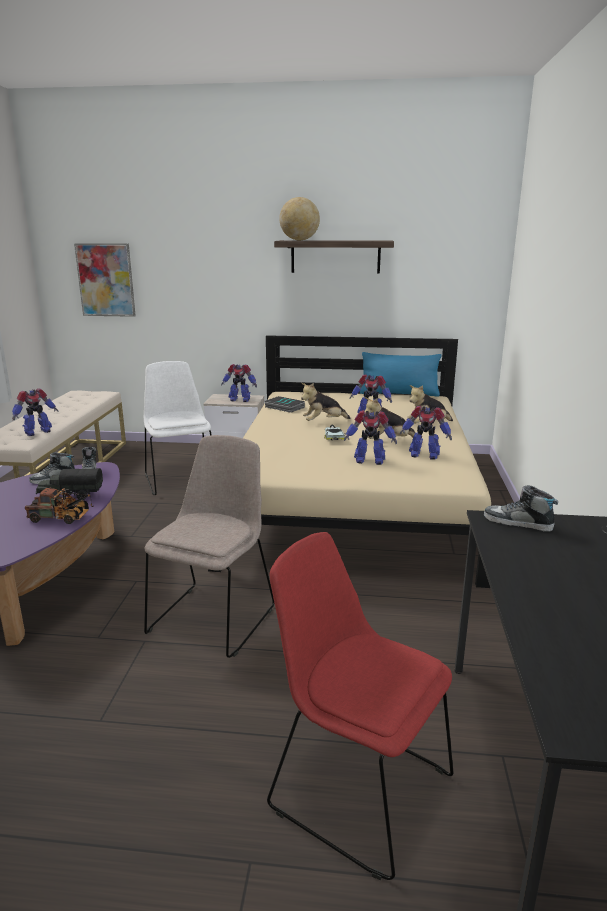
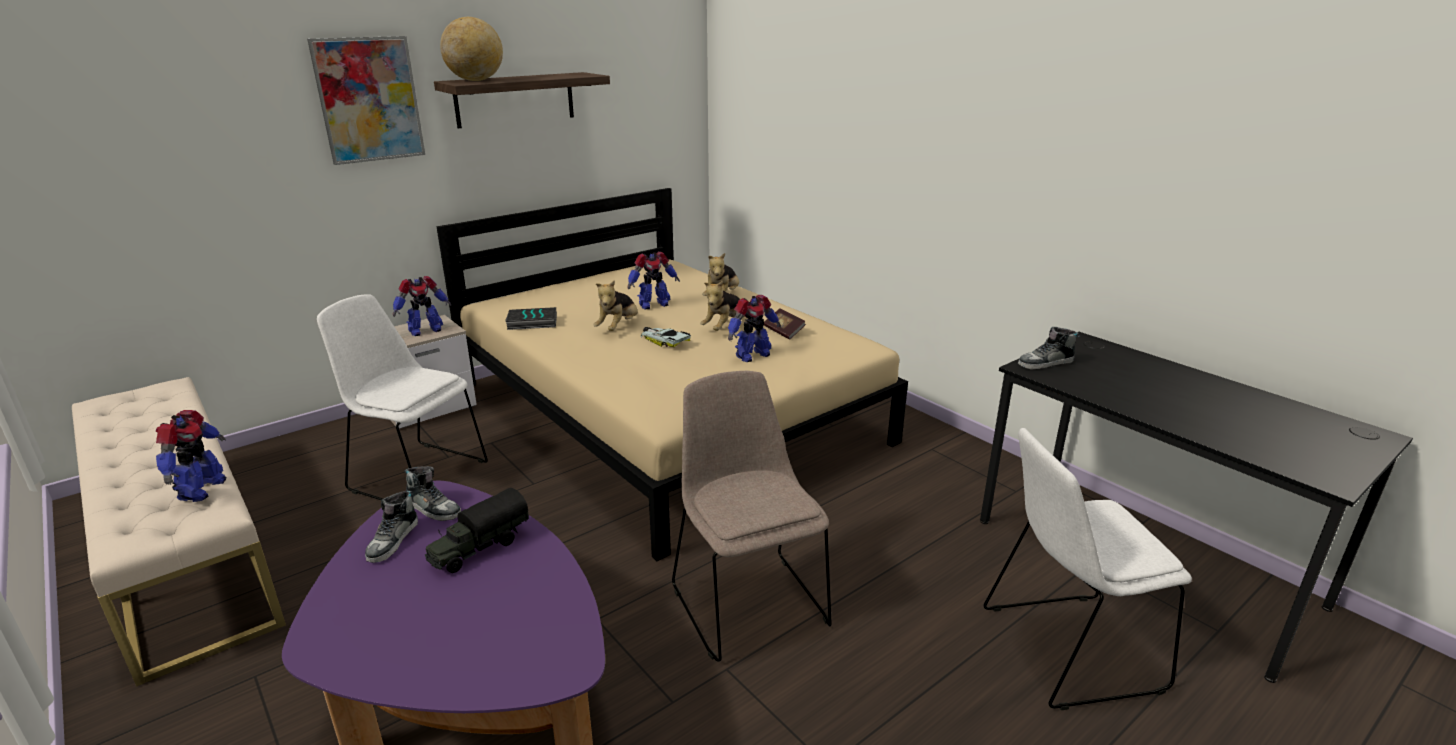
camera: 45 degrees left, 5 degrees up
toy truck [25,488,94,524] -> none
picture [74,243,136,317] -> picture moved to [307,36,425,165]
red chair [267,532,454,881] -> white chair [984,428,1192,710]
blue pillow [360,352,442,397] -> none
toy robot [400,406,452,460] -> book [764,309,806,340]

